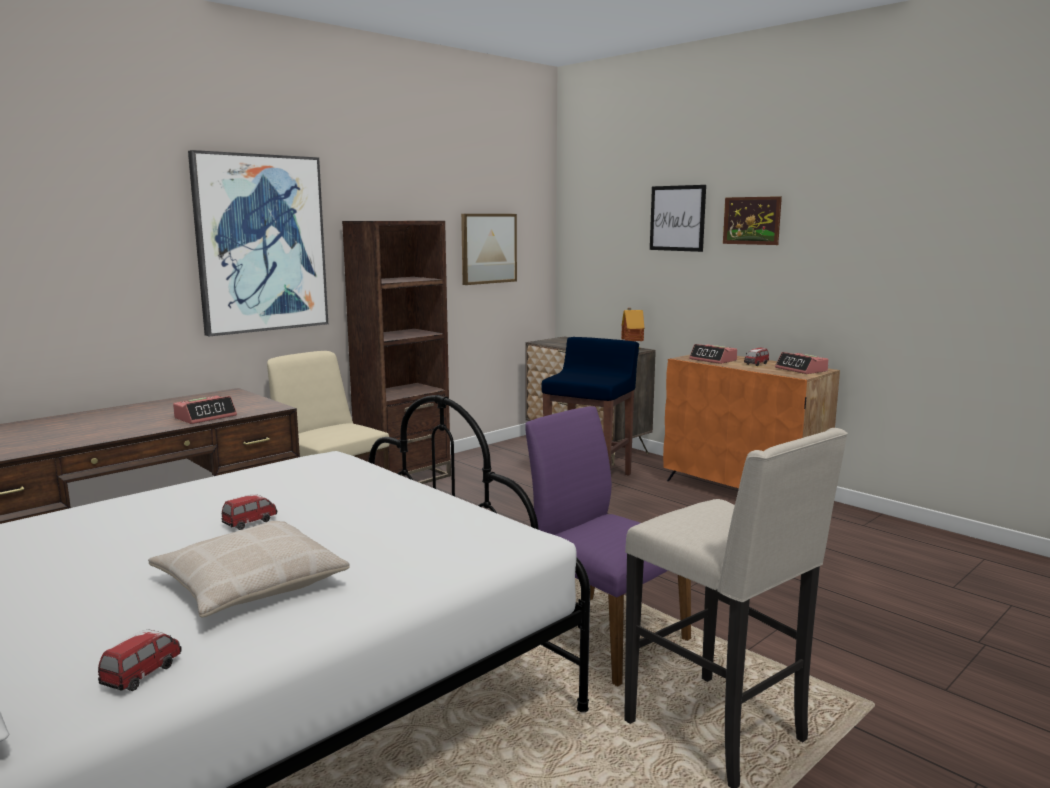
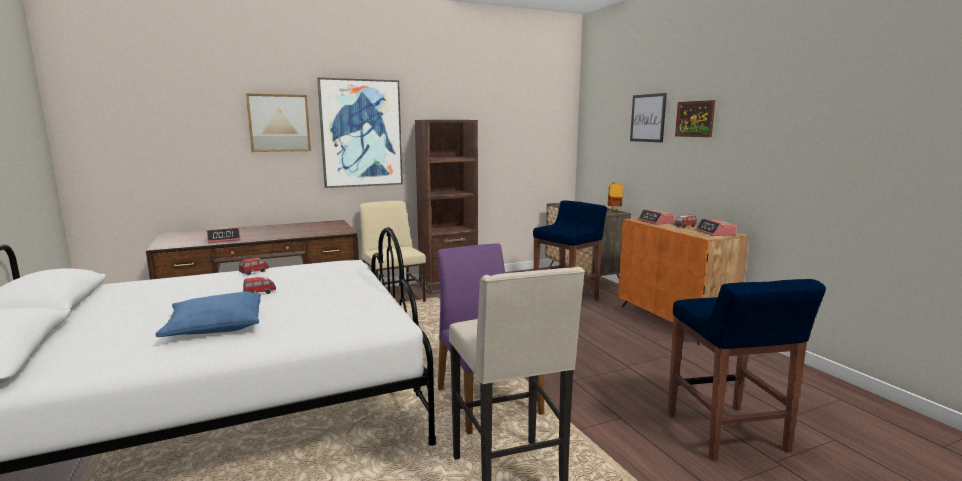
camera: 20 degrees right, 0 degrees up
toy car [98,630,182,691] -> toy car moved to [239,258,269,275]
beige pillow [148,521,350,617] -> blue pillow [156,291,261,337]
alarm clock [173,396,237,424] -> alarm clock moved to [207,227,241,243]
picture [461,214,517,285] -> picture moved to [246,93,311,152]
none -> blue stool [667,279,826,461]

